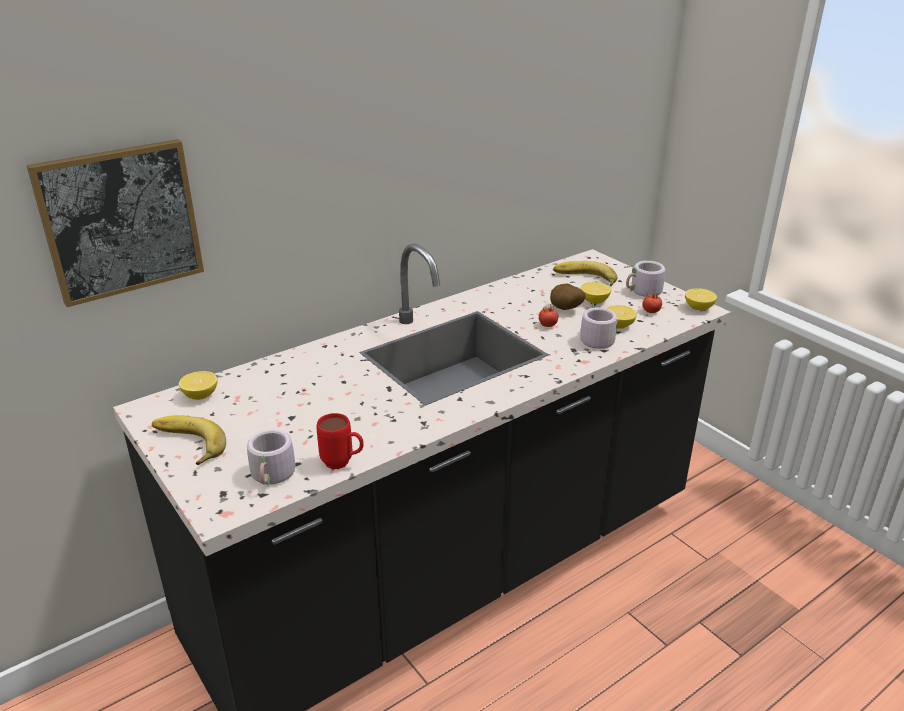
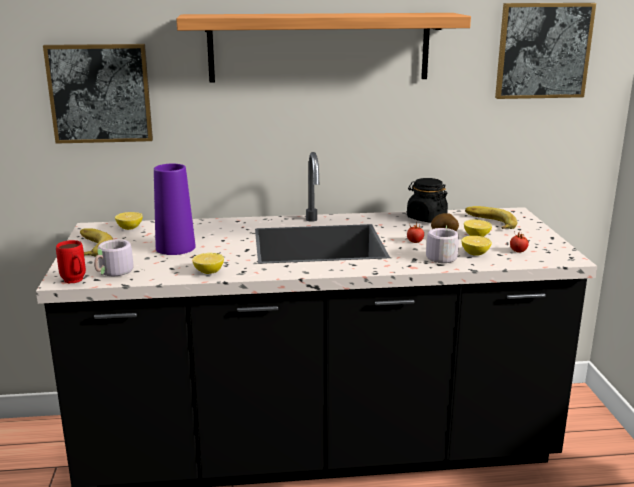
camera: 30 degrees right, 10 degrees down
red mug [316,413,364,469] -> red mug moved to [56,240,86,283]
grey mug [626,261,670,297] -> none
lemon [685,288,717,310] -> lemon moved to [192,253,224,274]
none -> purple vase [154,164,196,255]
none -> shelf [176,13,471,83]
none -> black jar [407,178,448,222]
none -> picture [495,3,596,99]

